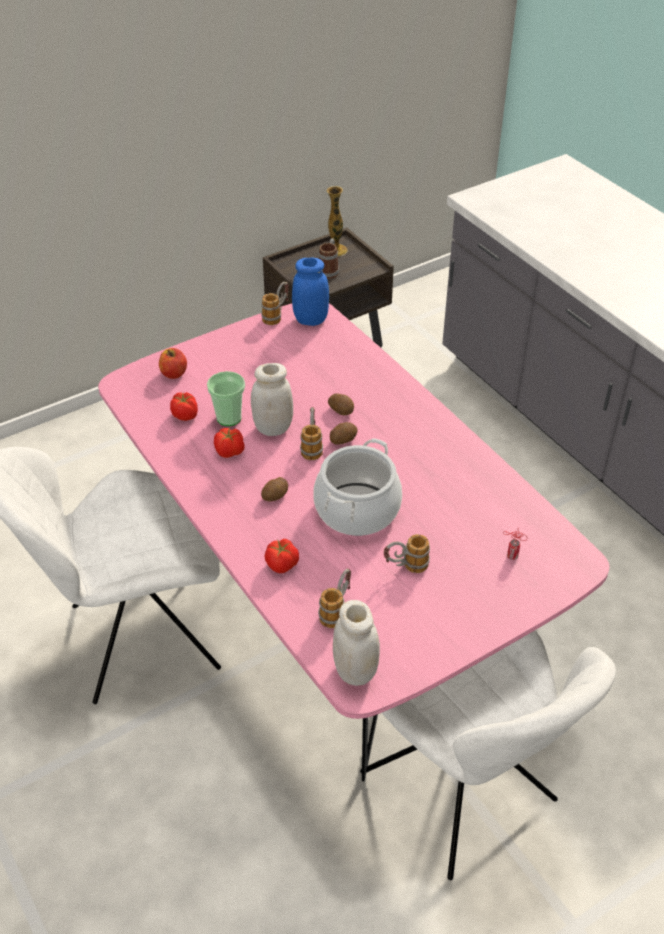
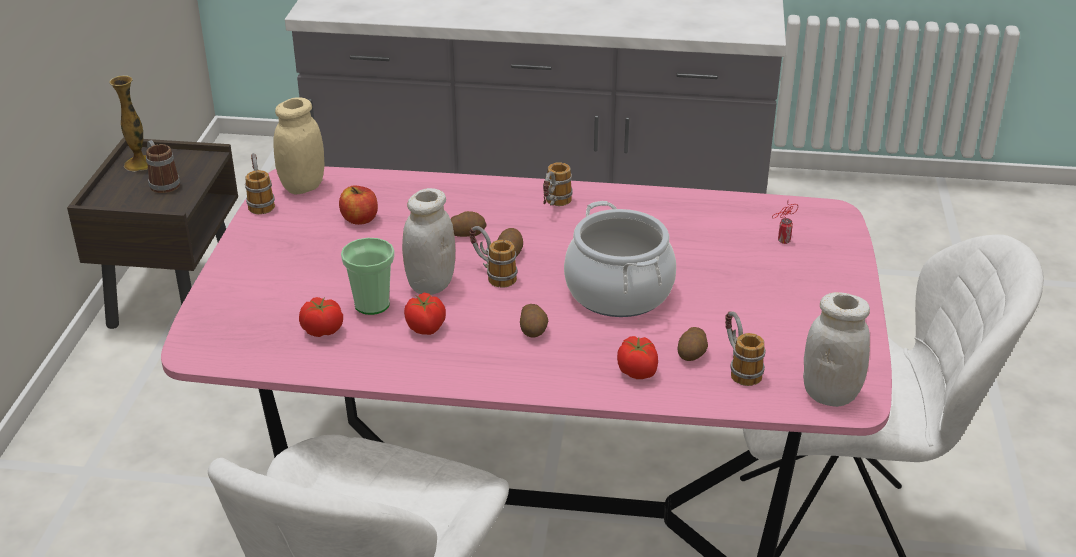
camera: 50 degrees left, 10 degrees down
apple [159,348,187,379] -> apple moved to [339,186,378,225]
blue jar [292,258,329,326] -> beige jar [273,97,325,195]
mug [384,534,430,573] -> mug moved to [543,162,573,206]
none -> potato [677,327,708,361]

